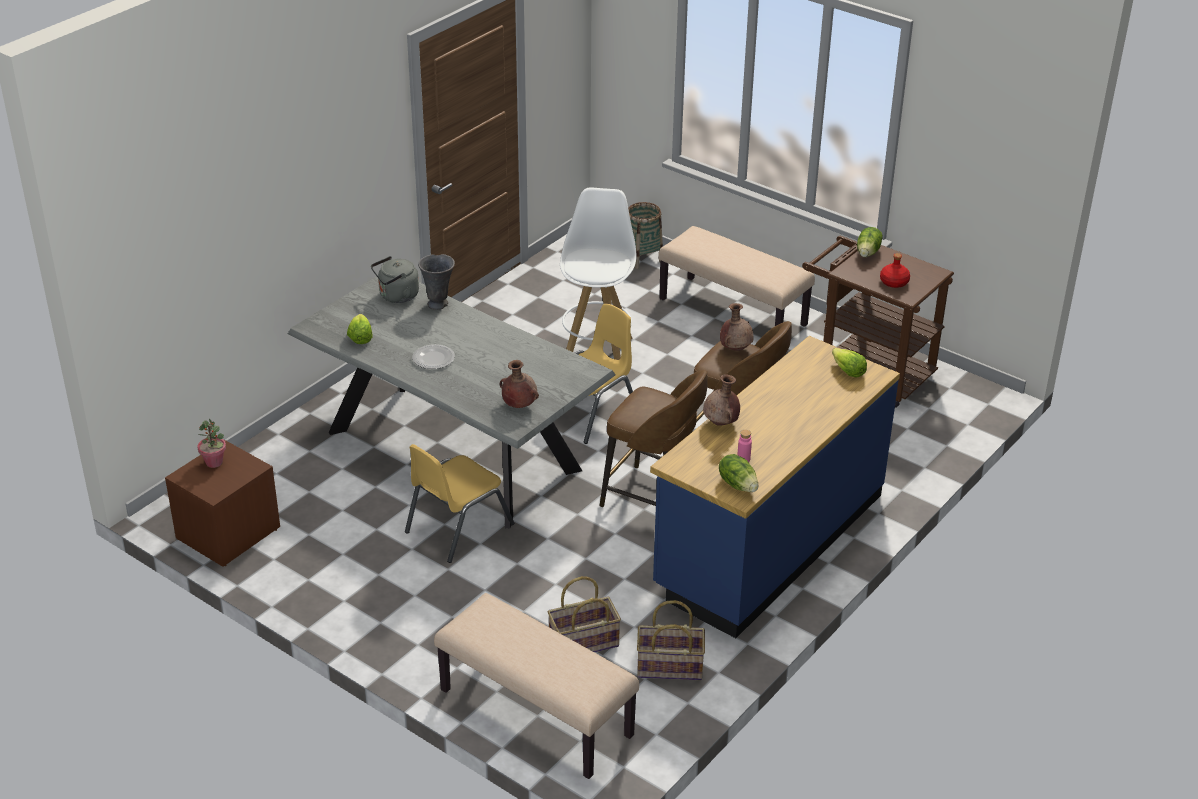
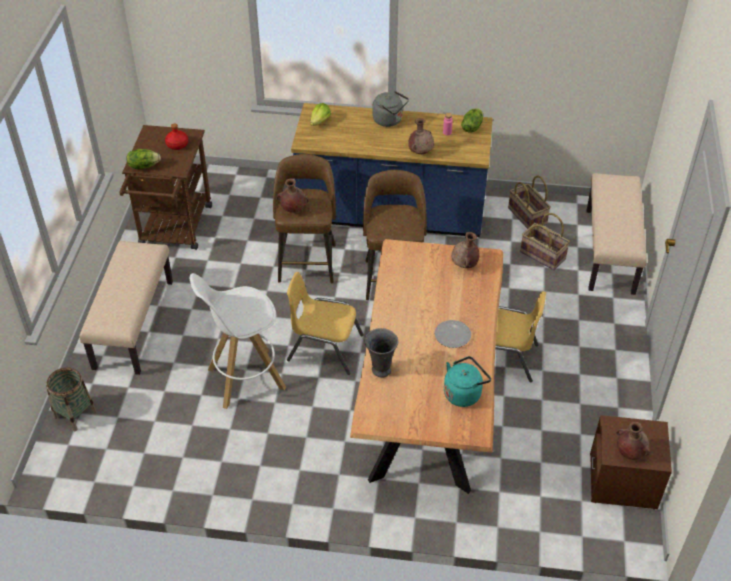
camera: 120 degrees left, 10 degrees up
potted plant [197,418,226,468] -> brown vase [616,422,650,460]
grey dining table [288,276,616,529] -> brown dining table [350,239,503,494]
lettuce [347,314,373,344] -> turquoise kettle [444,356,491,407]
grey kettle [371,256,419,303] -> grey kettle moved to [372,91,409,127]

